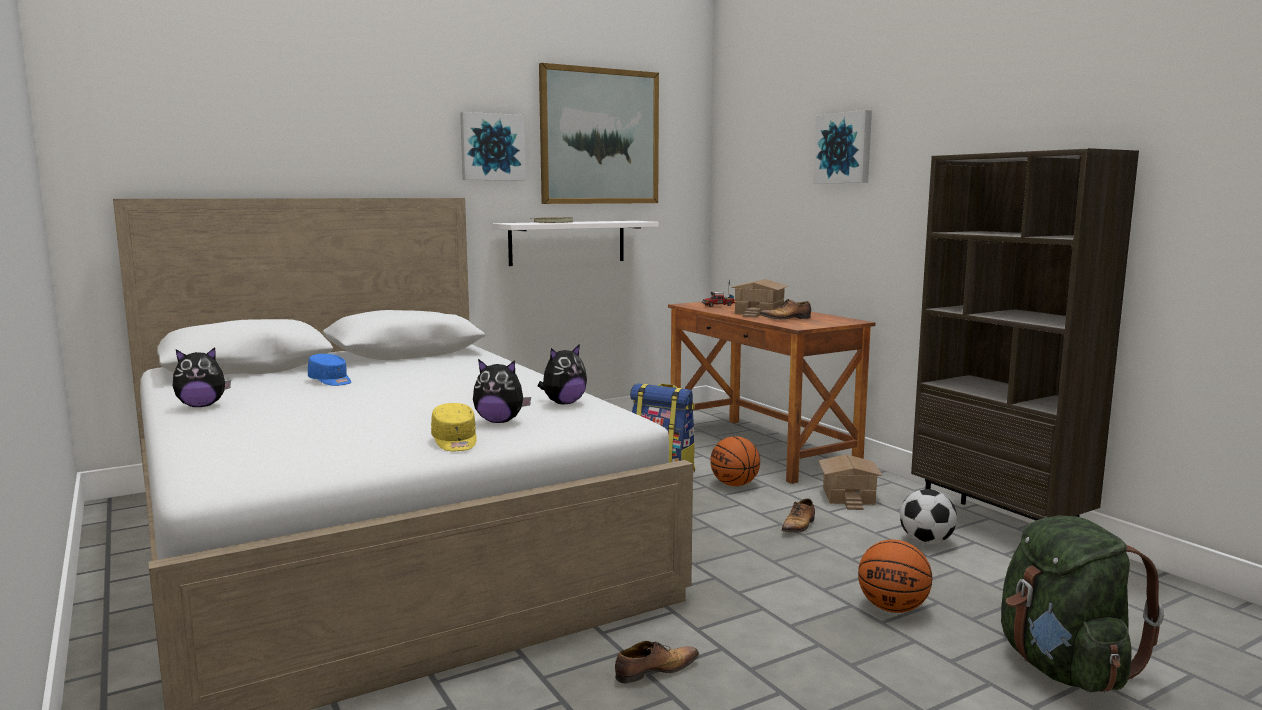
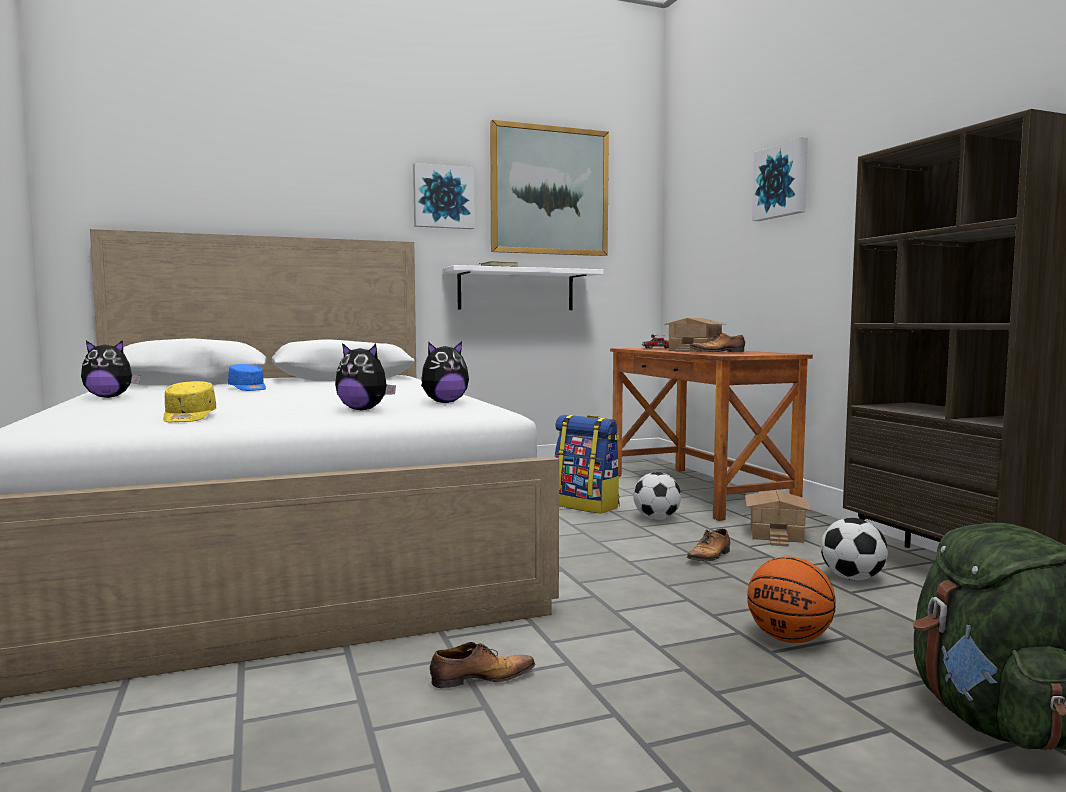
camera: 10 degrees right, 5 degrees down
yellow cap [431,403,477,451] -> yellow cap moved to [163,381,216,422]
basketball [710,436,760,486] -> football [633,472,681,520]

